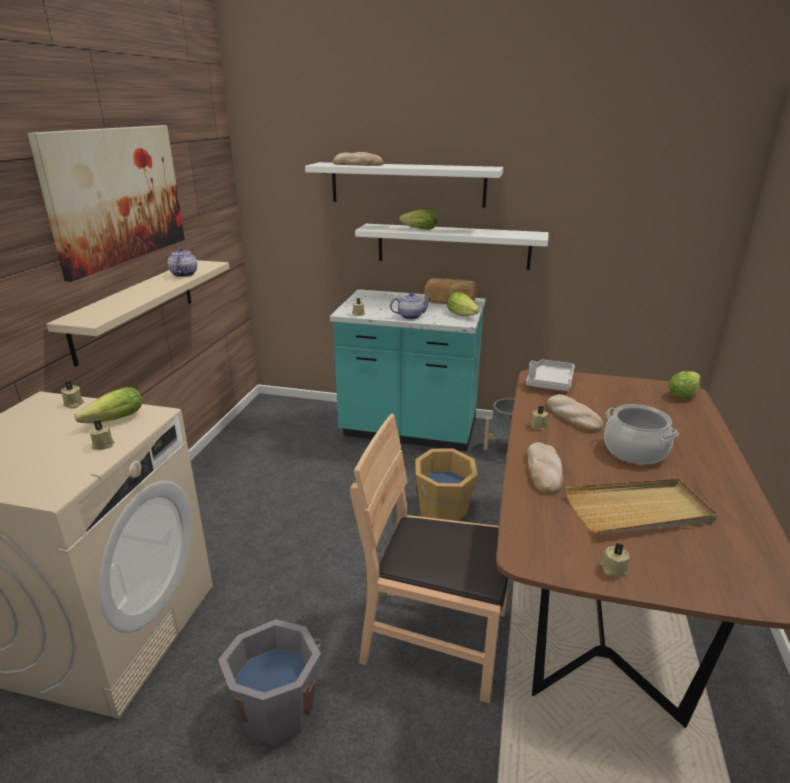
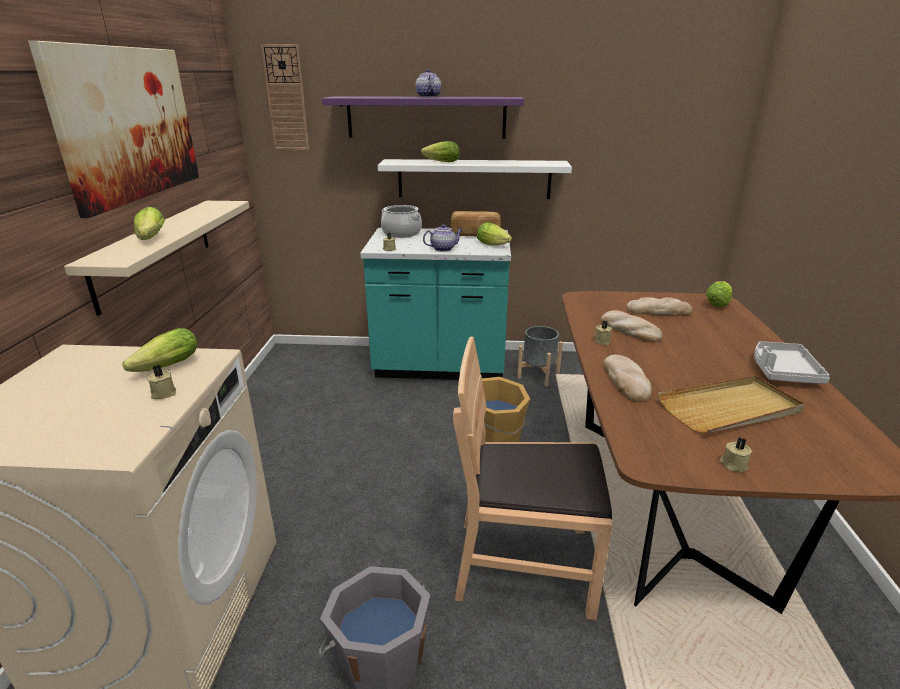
camera: 10 degrees left, 0 degrees up
beige candle [61,381,84,409] -> none
teapot [168,247,197,277] -> teapot moved to [415,69,441,97]
white shelf [305,162,503,208] -> purple shelf [322,96,524,139]
bread [333,152,384,166] -> bread moved to [627,297,692,316]
grey tray [526,360,575,391] -> grey tray moved to [754,341,830,384]
cooking pot [604,404,679,465] -> cooking pot moved to [381,205,422,238]
none -> lettuce [134,207,165,240]
none -> wall clock [261,44,310,150]

